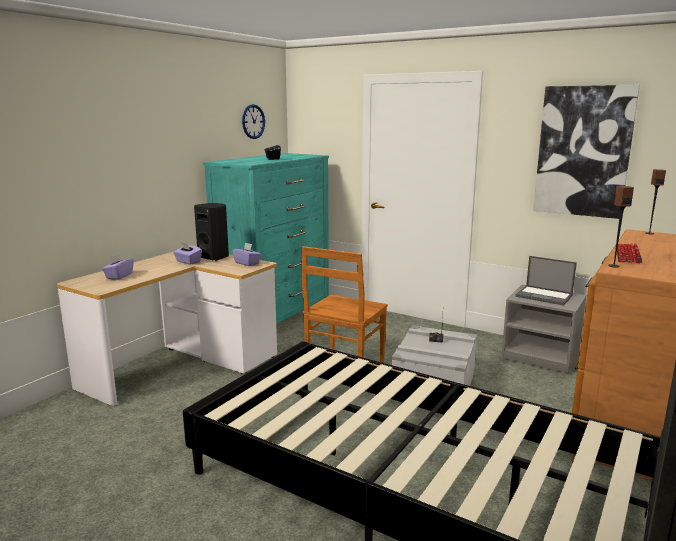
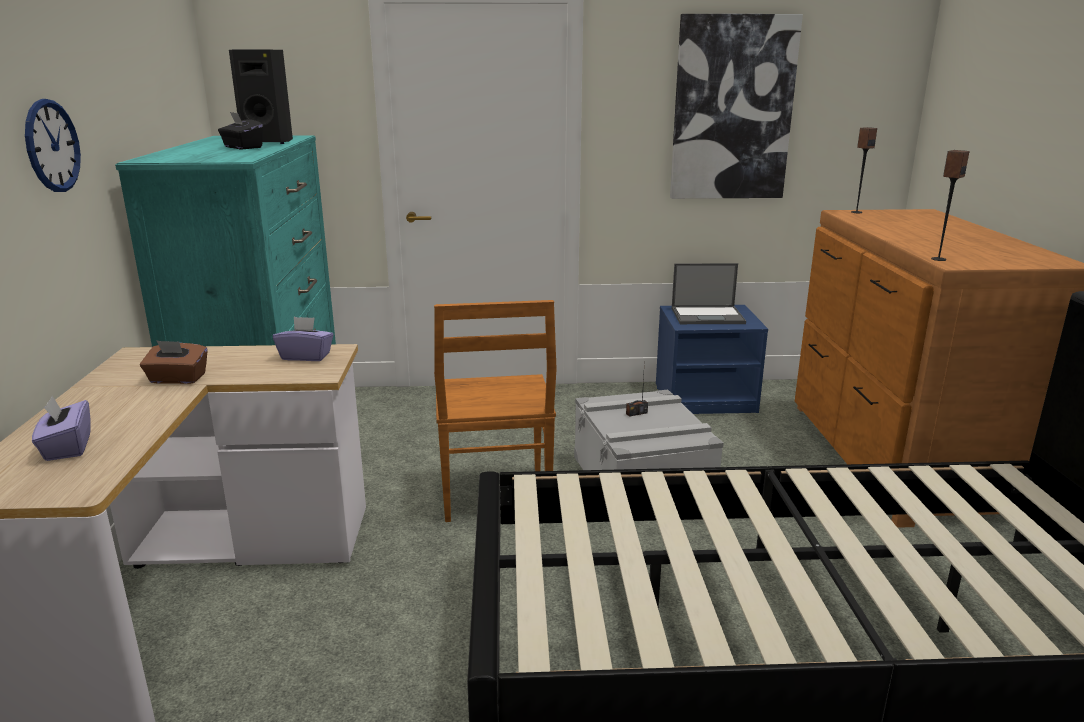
camera: 35 degrees left, 5 degrees up
purple tissue box [173,242,202,265] -> brown tissue box [140,340,208,384]
black speaker [194,203,229,261] -> black speaker moved to [229,50,293,144]
wall clock [242,104,265,139] -> wall clock moved to [25,99,81,192]
grey nightstand [501,285,587,374] -> blue nightstand [656,305,768,414]
keyboard [617,244,643,263] -> none

